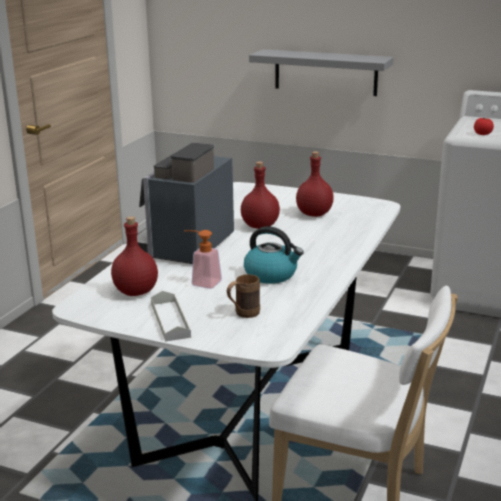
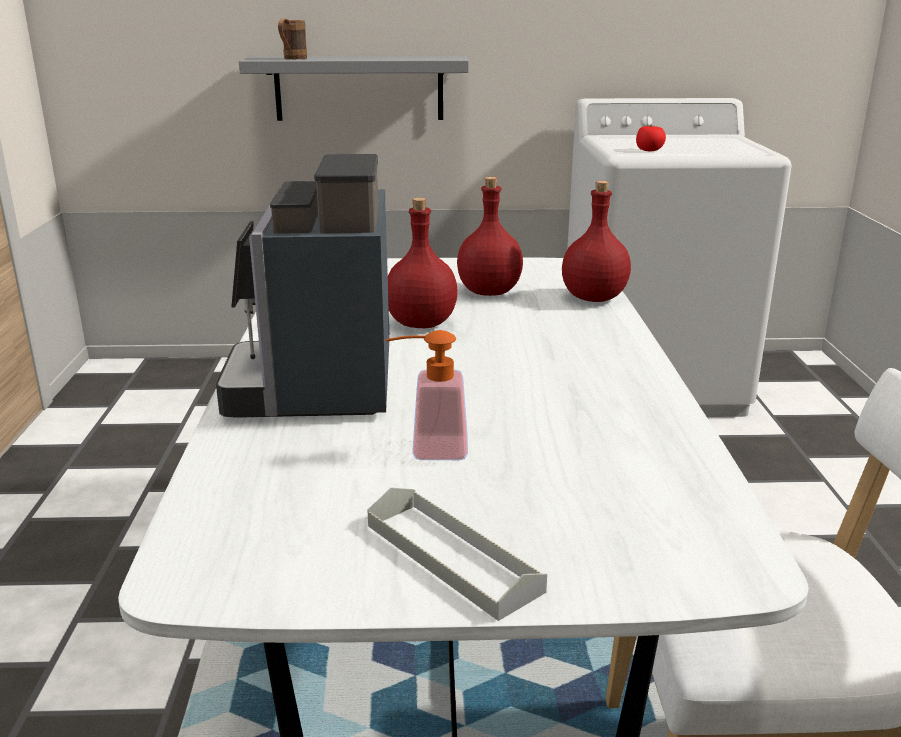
camera: 25 degrees left, 0 degrees up
red bottle [111,216,158,296] -> red bottle moved to [562,181,631,302]
brown mug [227,274,260,318] -> brown mug moved to [278,18,307,59]
kettle [244,226,304,284] -> none

